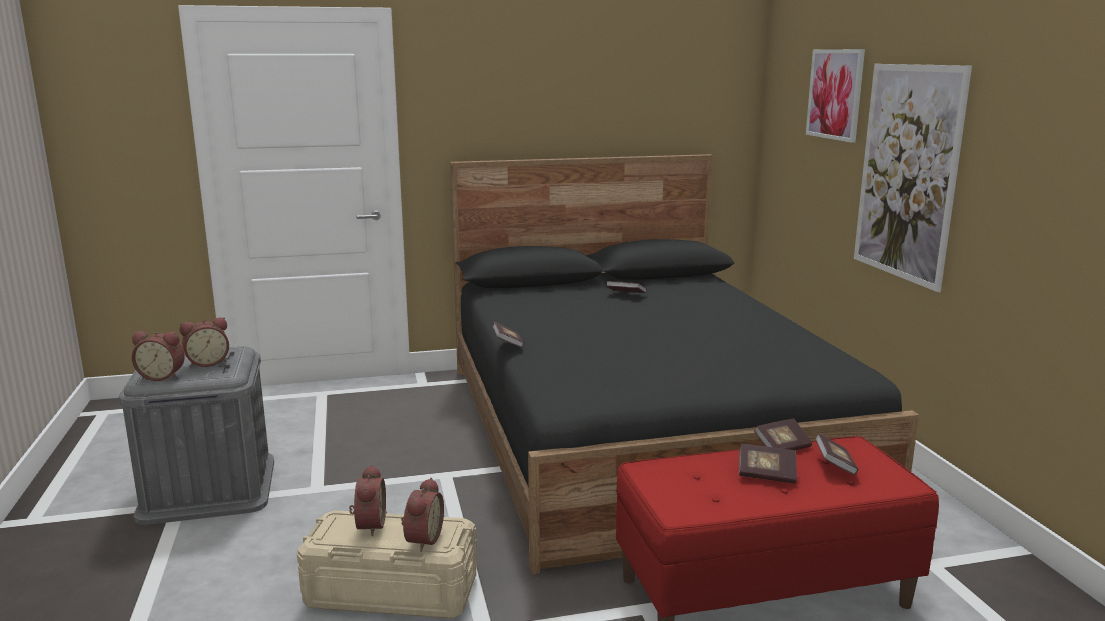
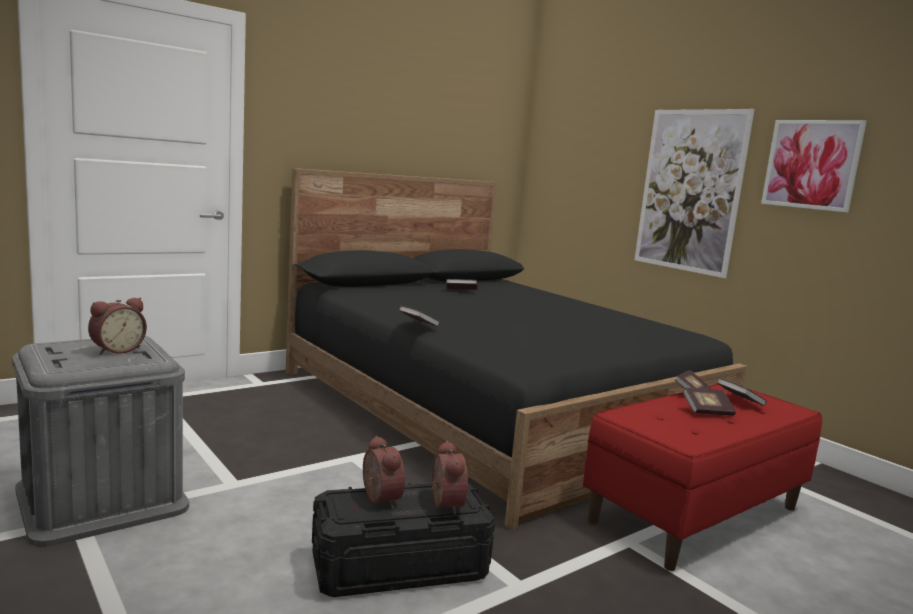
camera: 25 degrees left, 5 degrees down
alarm clock [132,331,185,381] -> none
beige storage box [297,510,477,618] -> black storage box [312,483,495,597]
picture [806,49,865,143] -> picture moved to [761,120,867,212]

